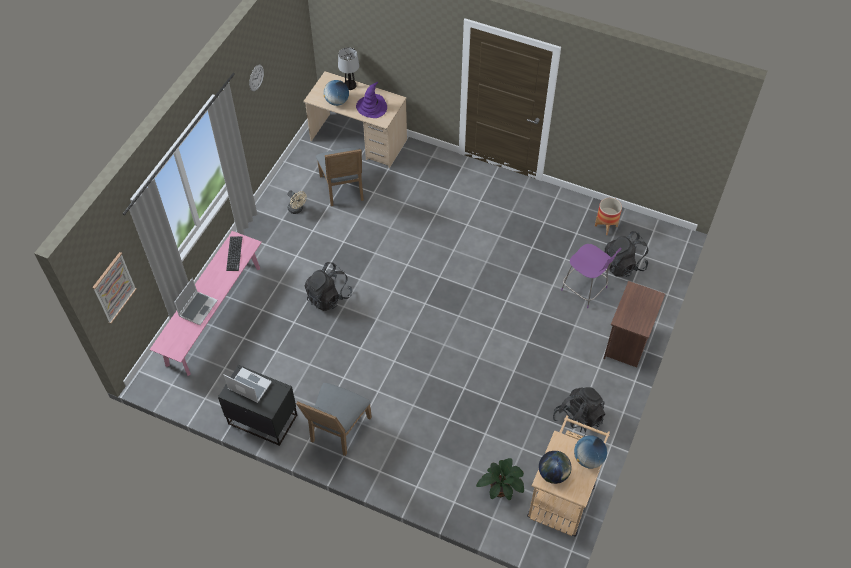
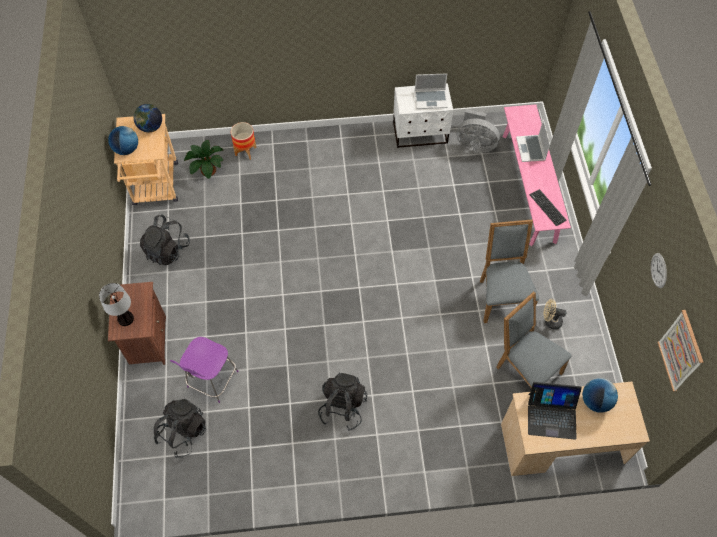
camera: 150 degrees right, 5 degrees up
picture [92,252,136,324] -> picture moved to [658,310,703,392]
black nightstand [218,365,297,446] -> white nightstand [393,83,453,148]
grey chair [296,383,372,456] -> grey chair moved to [480,219,539,323]
black backpack [305,262,352,311] -> black backpack moved to [318,373,367,431]
table lamp [338,47,359,90] -> table lamp moved to [99,283,134,326]
purple hat [356,82,387,118] -> laptop [528,382,582,440]
purple chair [561,244,621,308] -> purple chair turned 75 degrees counterclockwise [170,337,239,403]
planter [595,198,622,235] -> planter moved to [231,122,256,160]
none -> grey fan [457,109,500,152]

